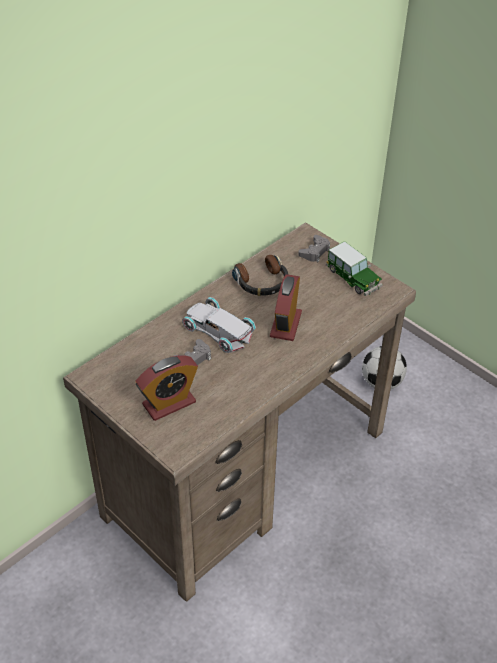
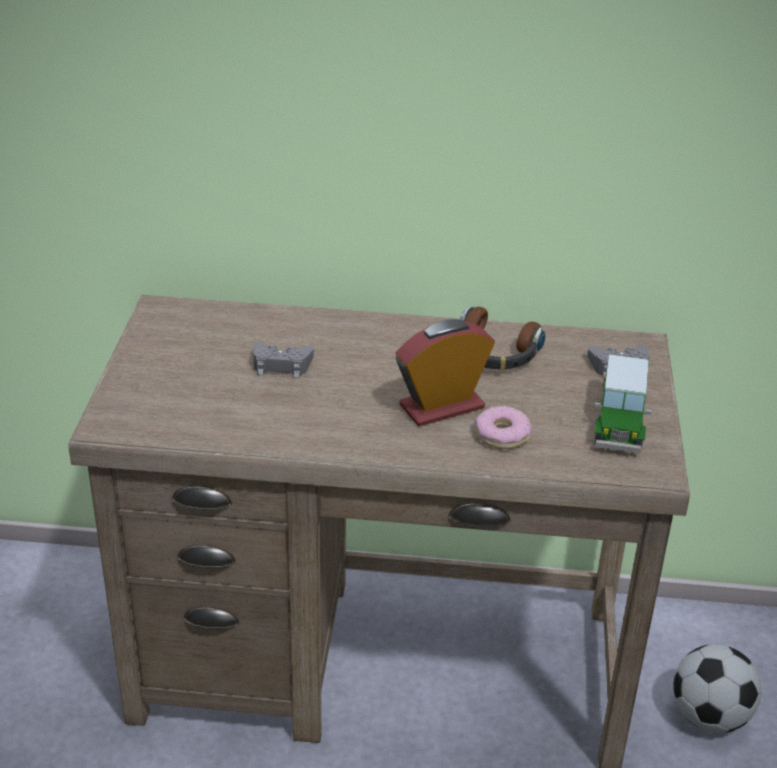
camera: 50 degrees right, 10 degrees down
alarm clock [135,355,198,421] -> none
white toy car [182,297,256,353] -> none
none -> donut [475,406,532,449]

